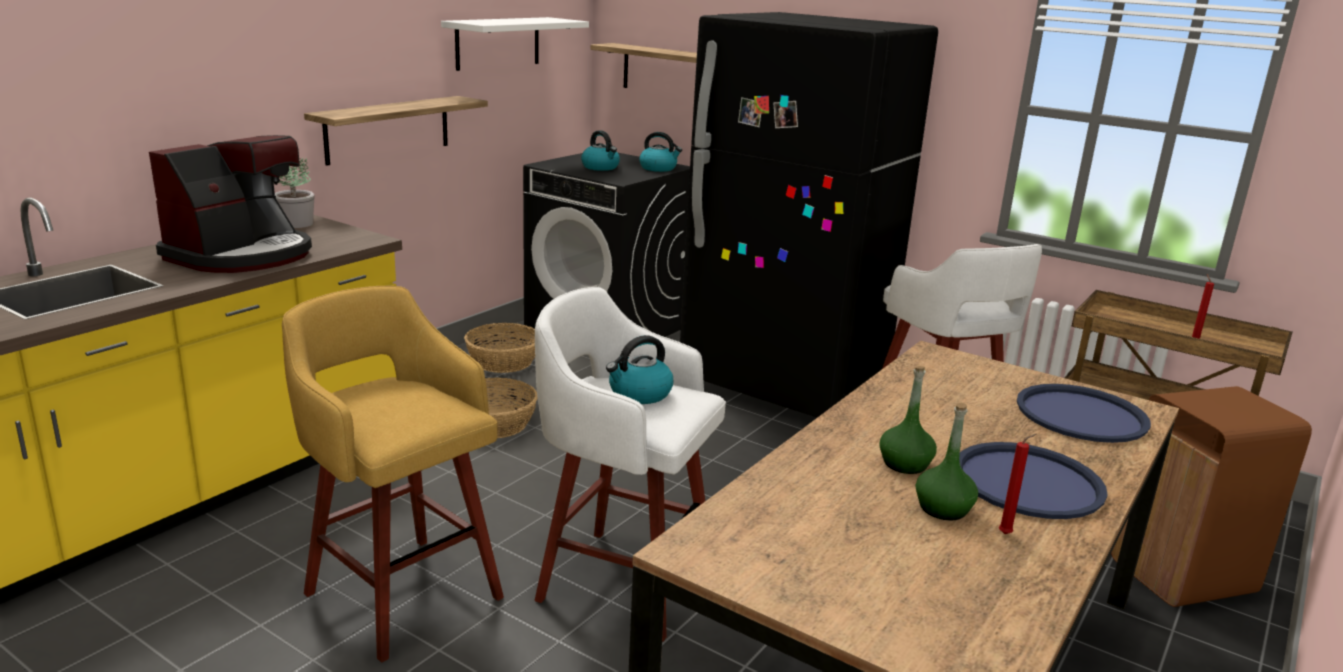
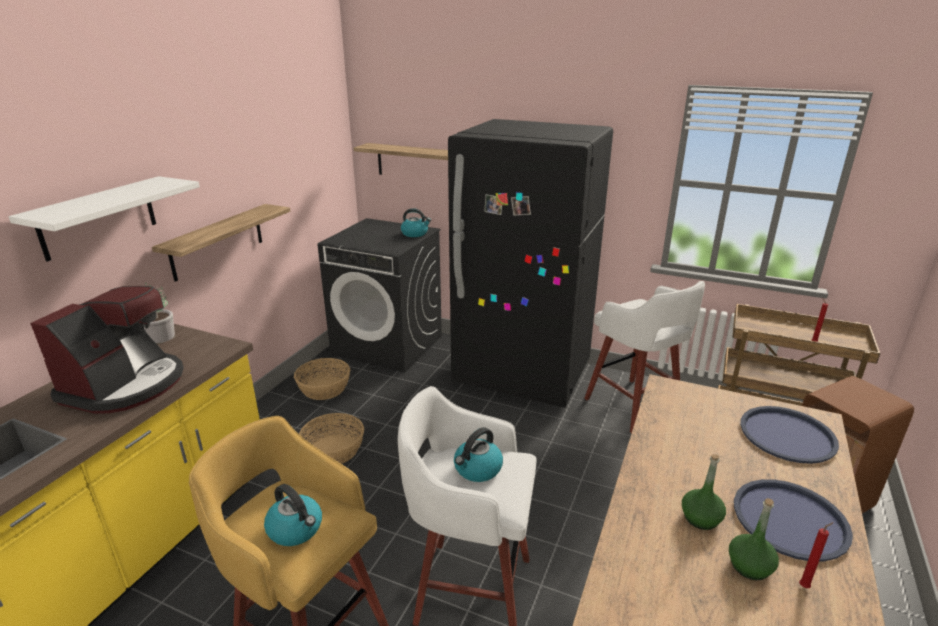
camera: 10 degrees left, 5 degrees up
white shelf [441,17,589,71] -> white shelf moved to [8,176,200,262]
kettle [581,130,620,171] -> kettle moved to [264,484,322,546]

